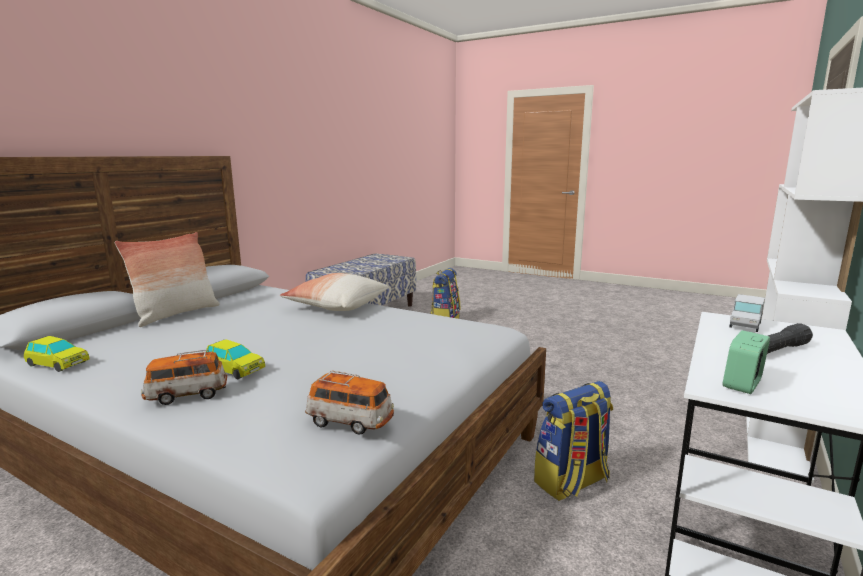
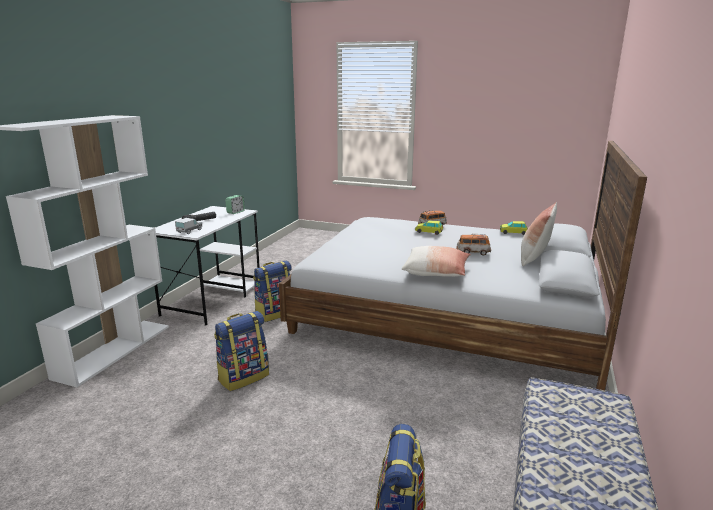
camera: 170 degrees right, 5 degrees up
toy car [305,371,394,435] -> toy car moved to [456,235,491,256]
none -> backpack [214,311,269,391]

